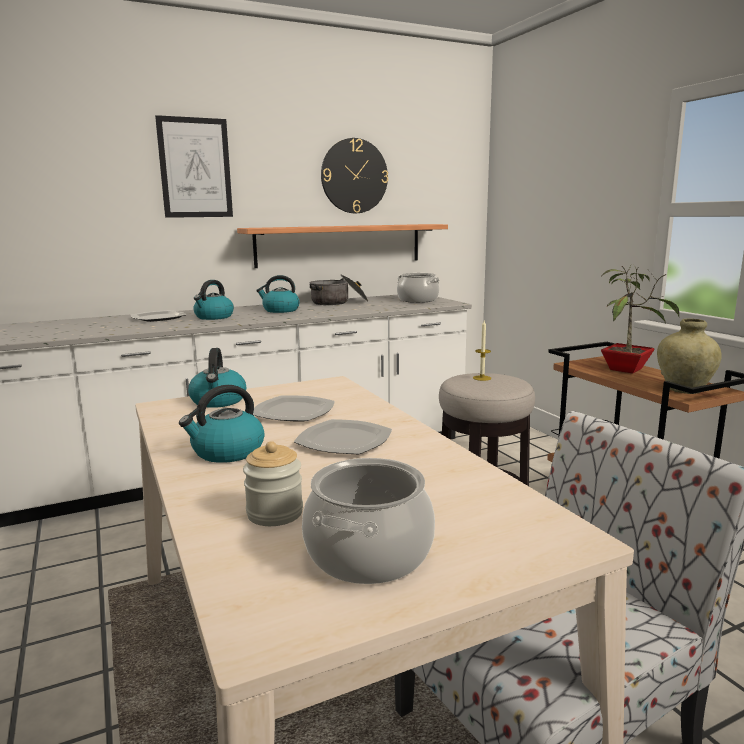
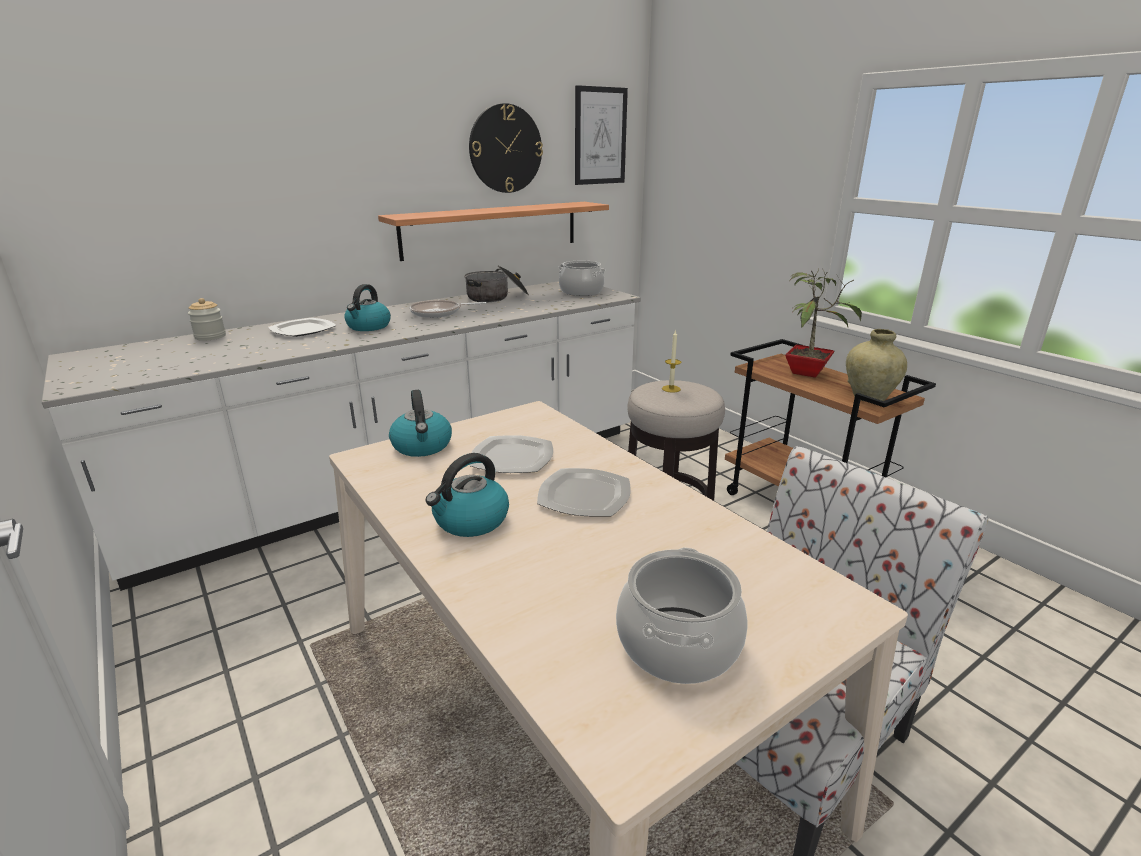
camera: 10 degrees left, 10 degrees up
picture [155,115,233,218] -> picture moved to [575,85,628,185]
jar [243,441,303,526] -> jar moved to [188,298,226,341]
kettle [256,275,300,313] -> frying pan [409,300,486,318]

